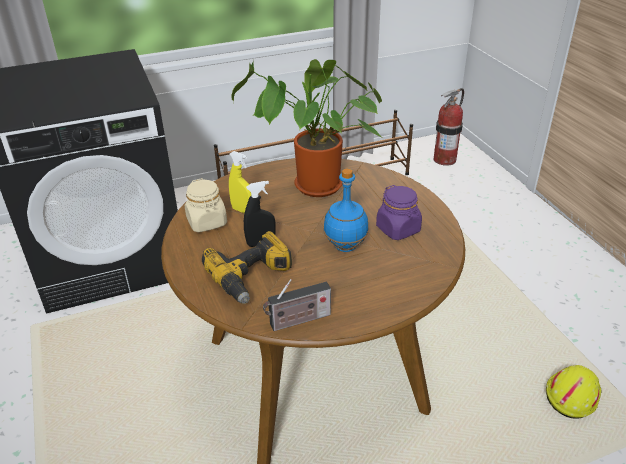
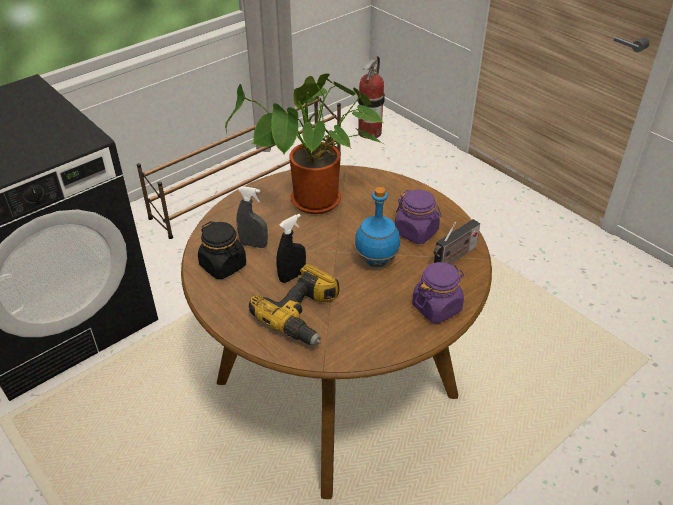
camera: 20 degrees left, 5 degrees up
beige jar [185,178,227,232] -> black jar [198,221,246,279]
yellow spray bottle [229,151,251,213] -> grey spray bottle [237,186,268,248]
radio [263,279,331,331] -> radio moved to [434,219,480,264]
yellow hard hat [546,365,601,418] -> none
none -> purple jar [412,262,464,324]

